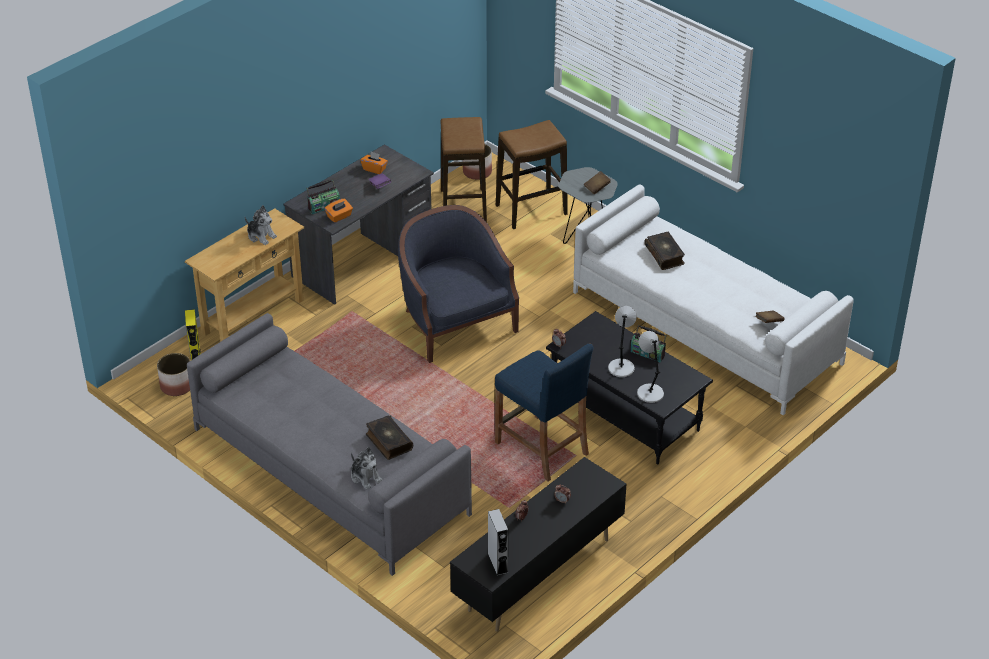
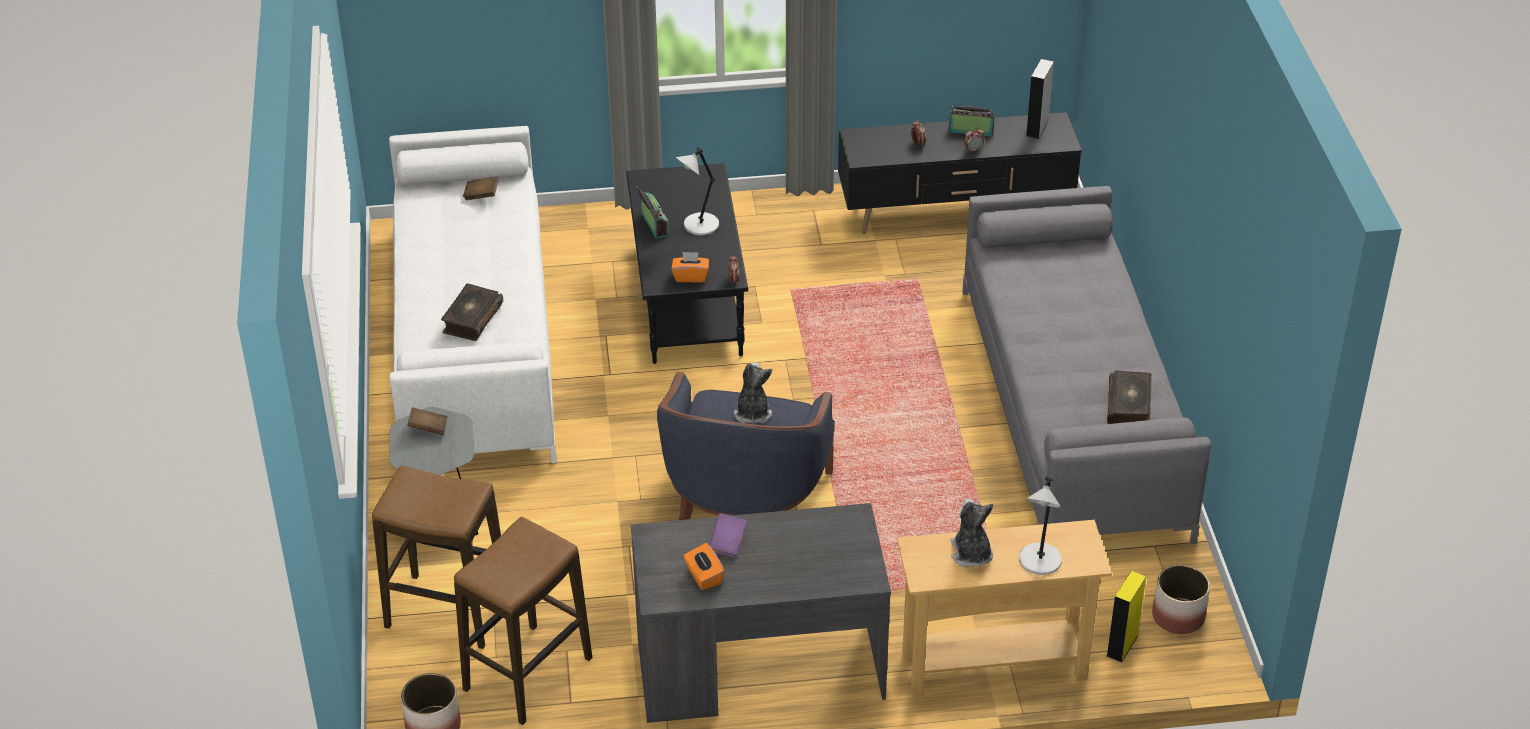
camera: 140 degrees left, 0 degrees up
radio [306,179,340,214] -> radio moved to [949,106,995,136]
orange tissue box [325,199,353,223] -> orange tissue box moved to [671,252,709,283]
plush toy [351,447,382,490] -> plush toy moved to [734,362,772,424]
book [366,415,413,460] -> book moved to [1107,370,1152,424]
blue stool [495,343,594,481] -> none
grey table lamp [637,331,664,403] -> grey table lamp moved to [1019,476,1062,575]

